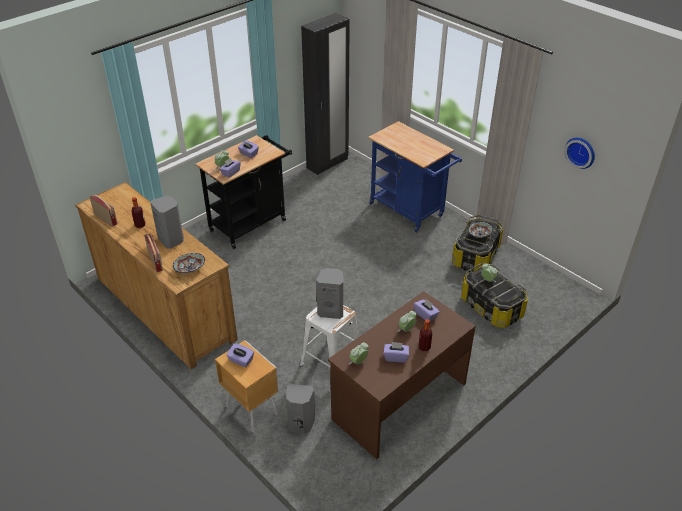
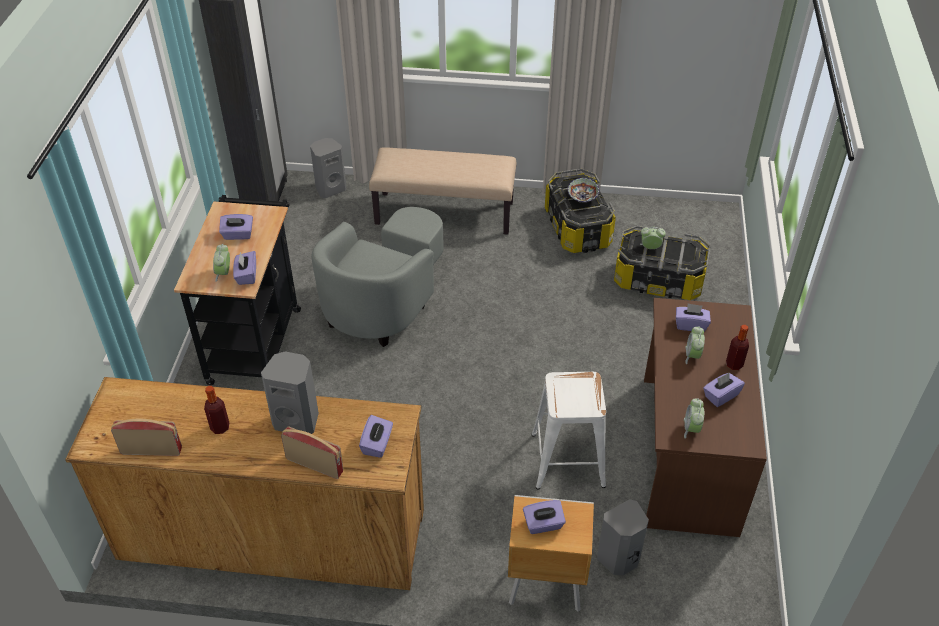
camera: 40 degrees left, 5 degrees up
bowl [173,253,205,273] -> purple tissue box [359,415,393,458]
grey speaker [316,268,343,319] -> grey speaker moved to [310,138,347,198]
blue cart [368,121,462,232] -> beige bench [369,148,516,235]
wall clock [565,138,595,169] -> none
none -> grey armchair [311,207,444,347]

